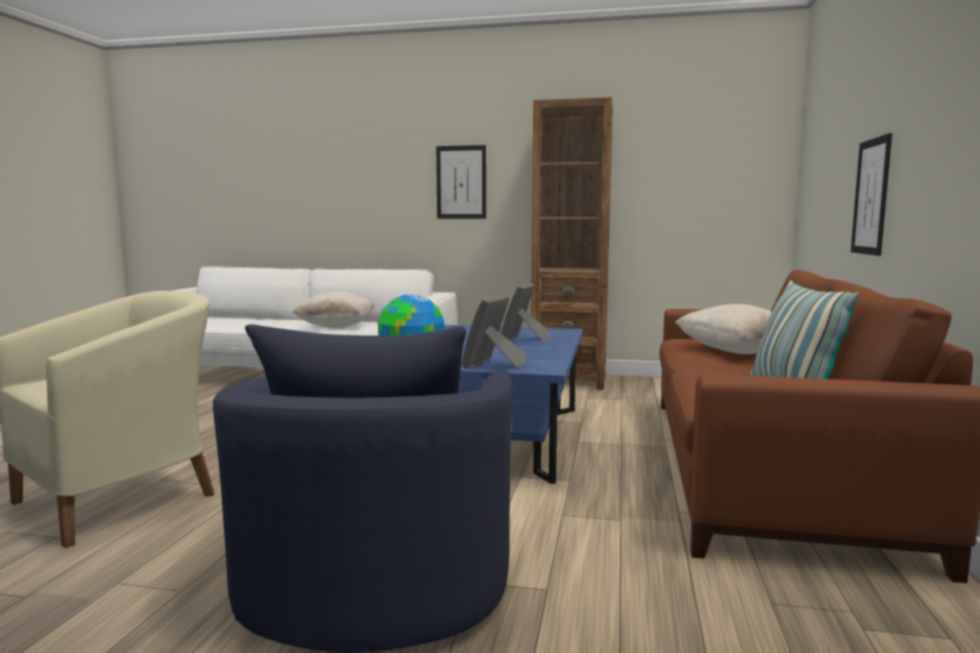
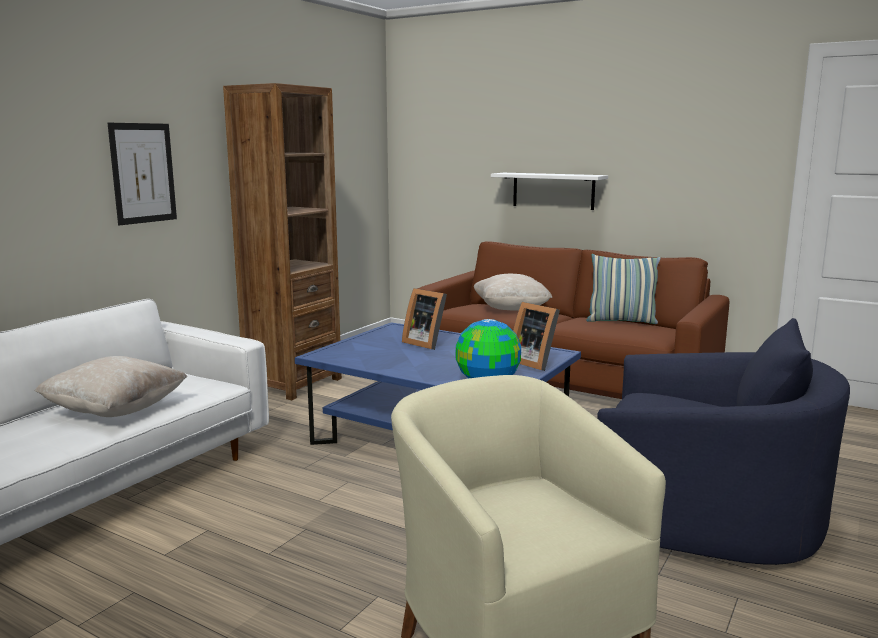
camera: 70 degrees left, 5 degrees up
picture [851,133,892,256] -> white shelf [491,173,608,210]

